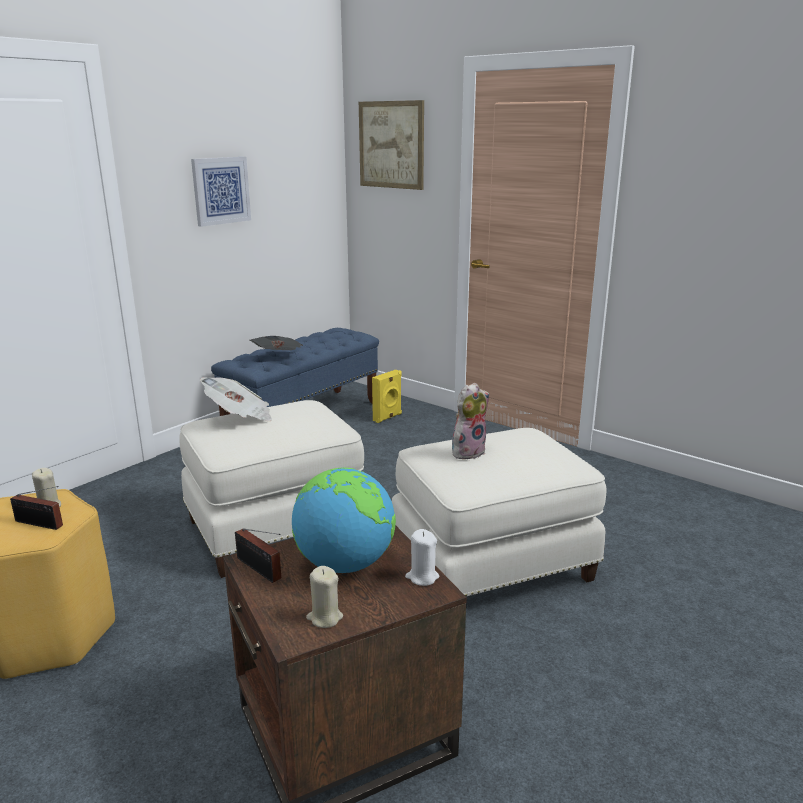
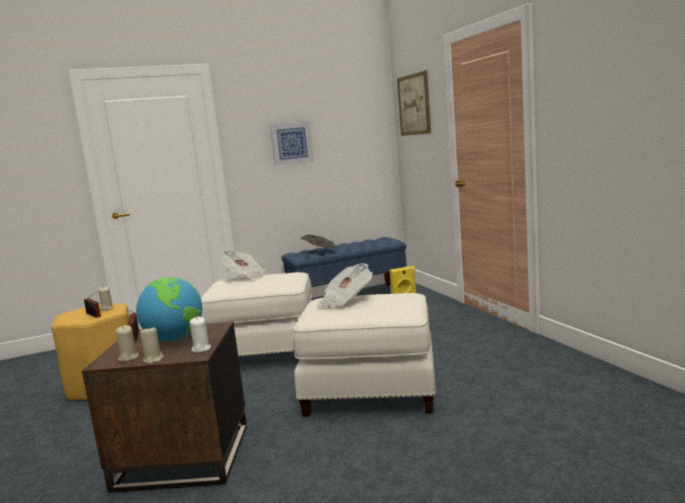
camera: 30 degrees right, 10 degrees down
plush toy [452,383,489,459] -> newspaper [317,263,373,307]
none -> beige candle [140,327,164,364]

